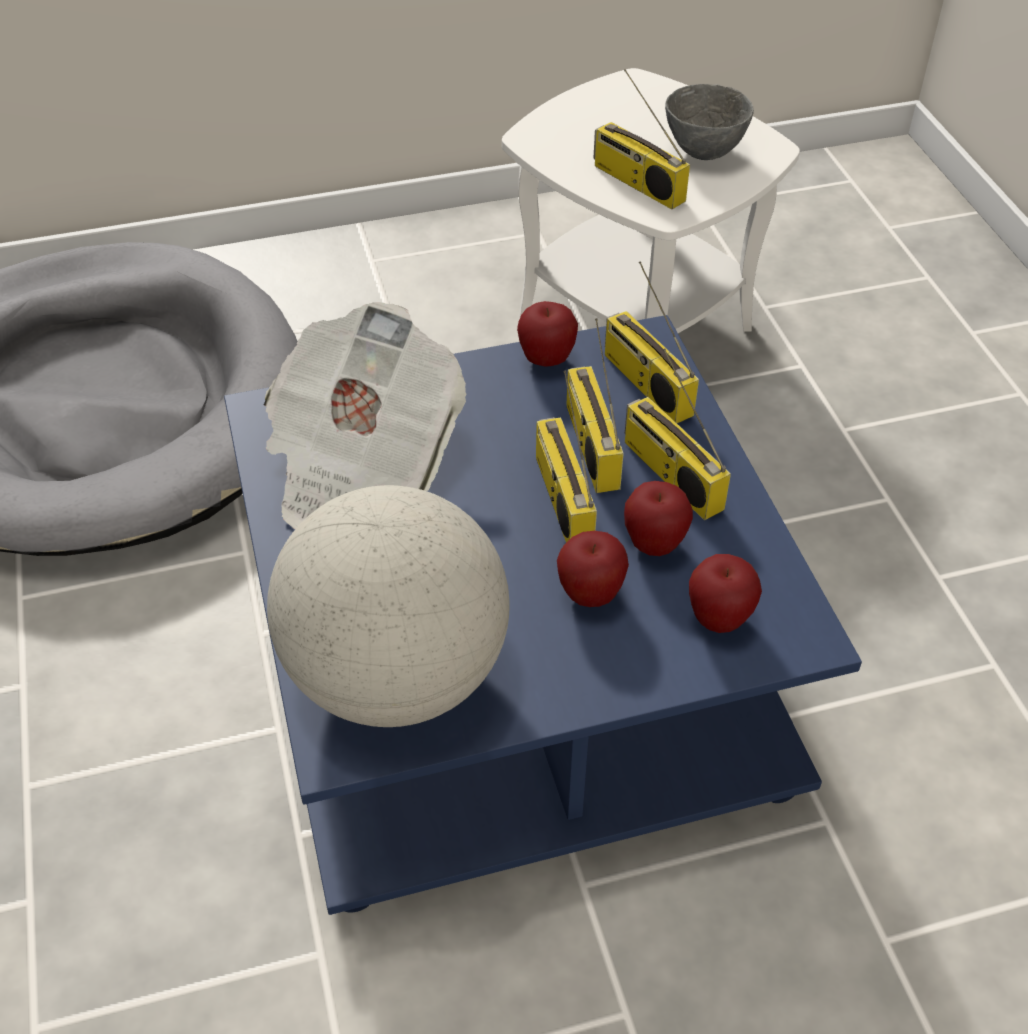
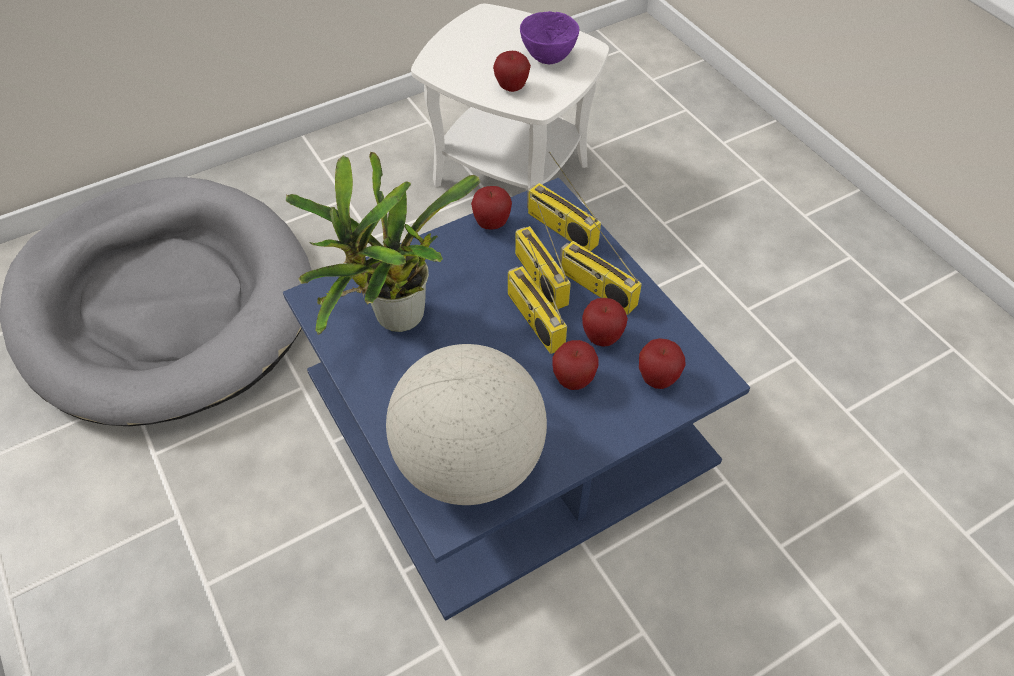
camera: 15 degrees left, 5 degrees up
newspaper [264,302,466,529] -> potted plant [286,152,480,335]
radio [593,69,690,209] -> apple [493,51,531,92]
grey bowl [665,84,754,160] -> purple bowl [520,11,579,64]

